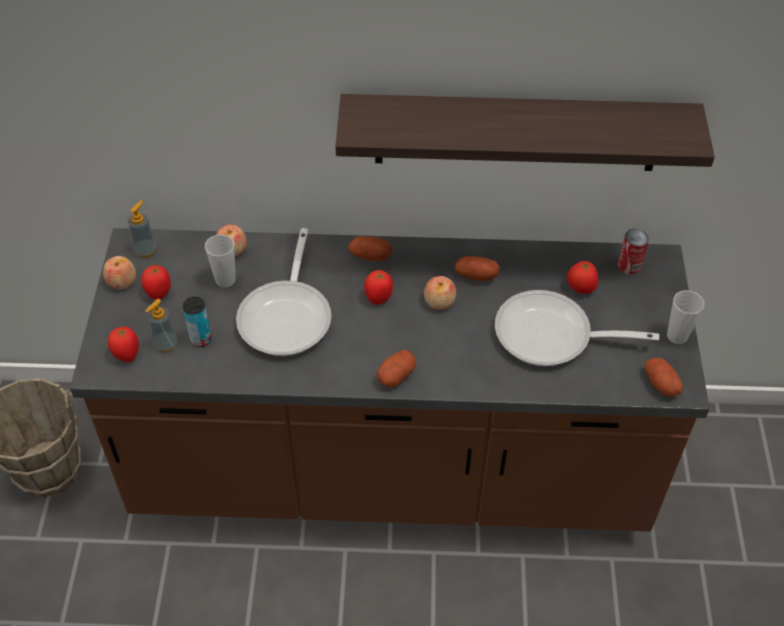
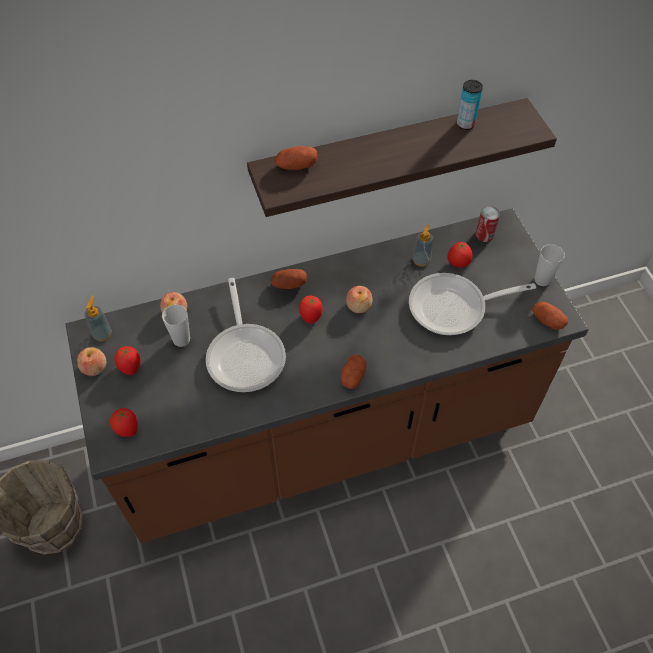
camera: 20 degrees left, 5 degrees up
soap dispenser [146,299,178,352] -> soap dispenser moved to [412,225,433,267]
can [183,297,212,347] -> can moved to [457,80,483,130]
potato [455,256,500,281] -> potato moved to [275,146,318,170]

